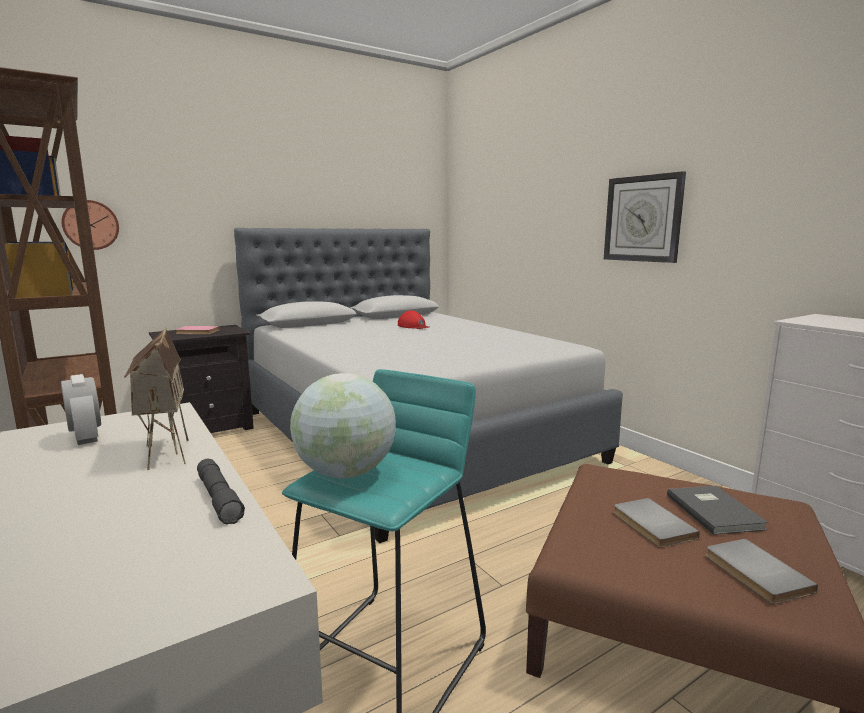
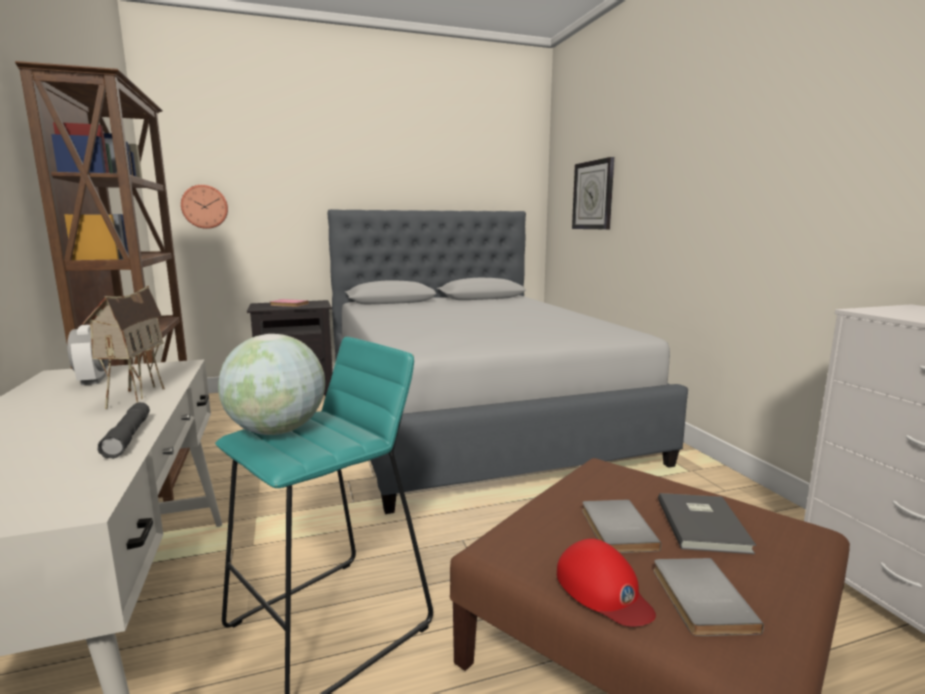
camera: 15 degrees right, 0 degrees up
red cap [398,310,429,329] -> red cap moved to [557,539,656,627]
wall clock [604,171,686,263] -> wall clock moved to [572,157,614,230]

